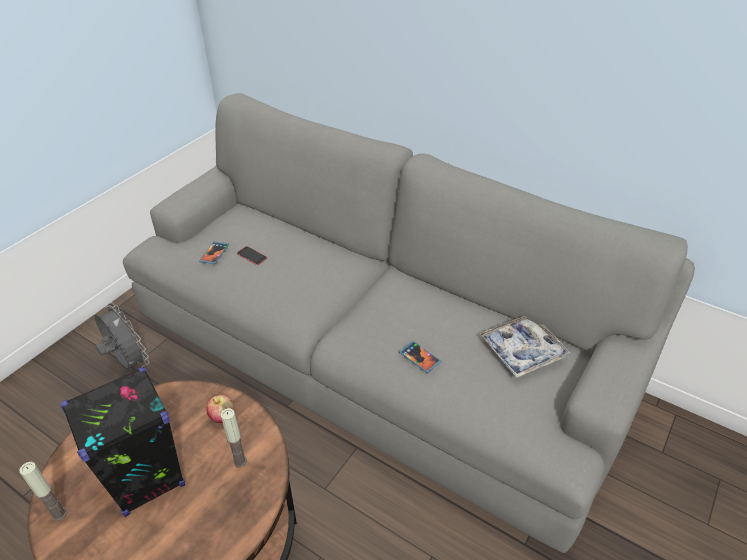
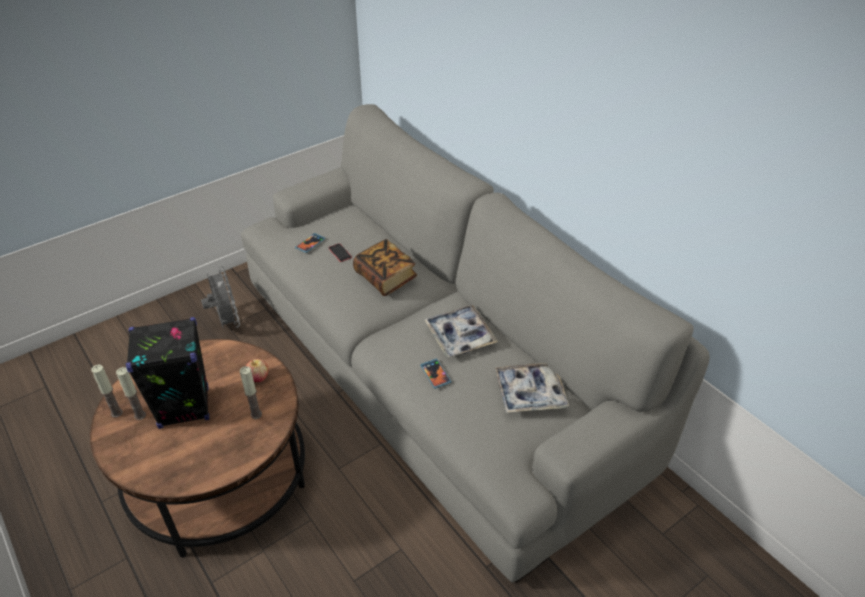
camera: 20 degrees right, 0 degrees up
none -> candle [116,367,146,420]
none -> book [353,239,417,296]
none -> tray [424,305,498,358]

